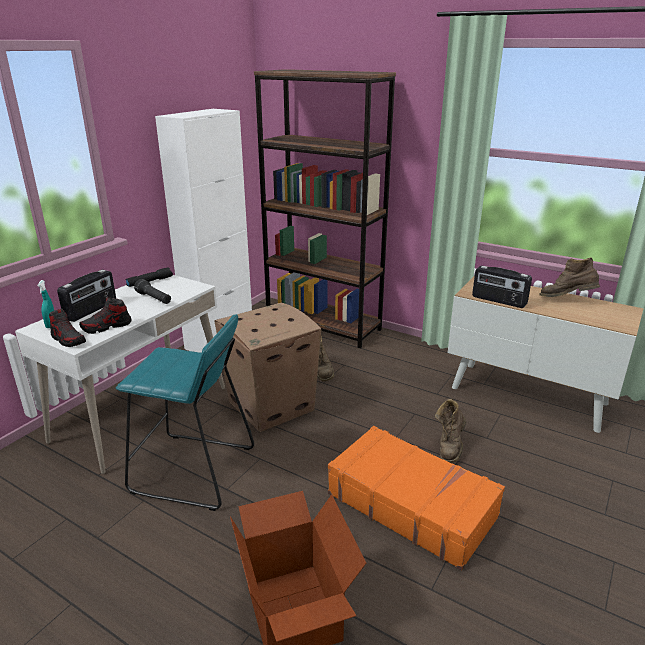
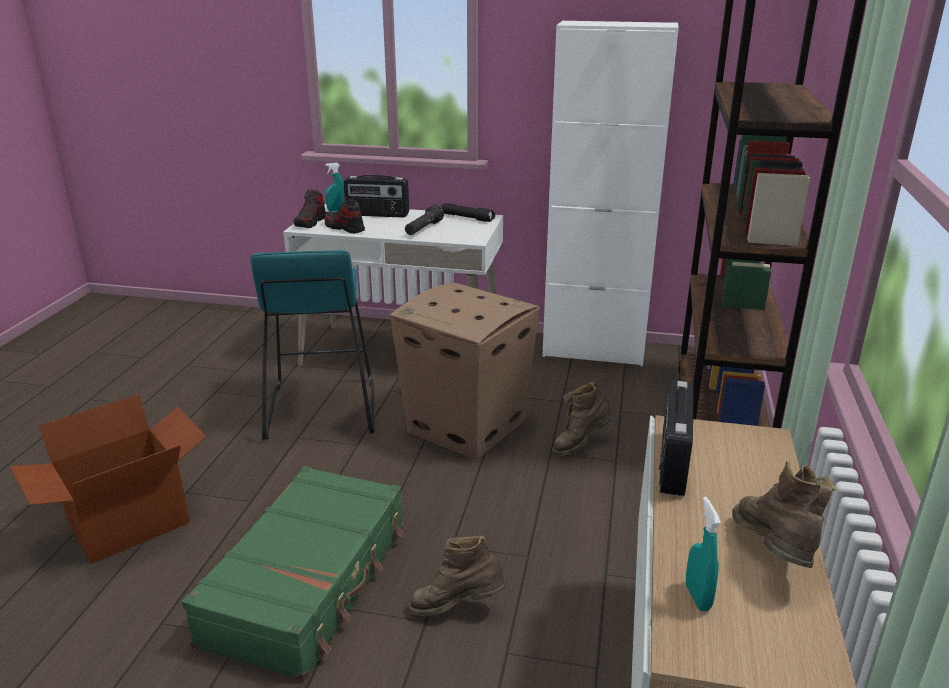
camera: 70 degrees right, 0 degrees up
orange suitcase [328,426,505,570] -> green suitcase [182,466,404,681]
none -> turquoise spray bottle [686,497,721,611]

